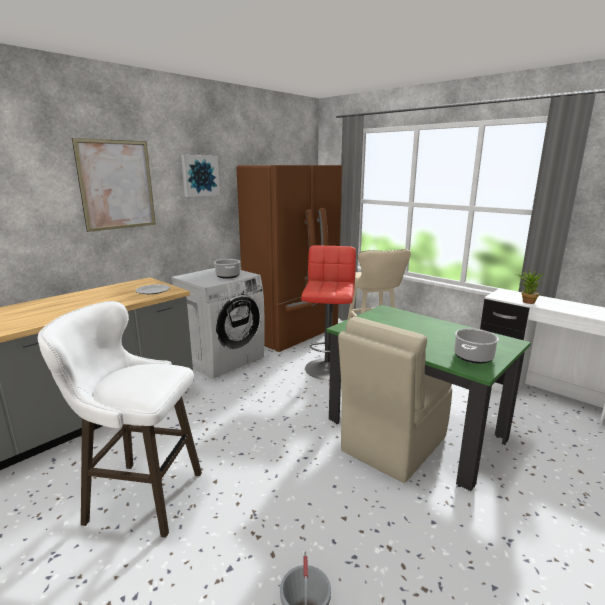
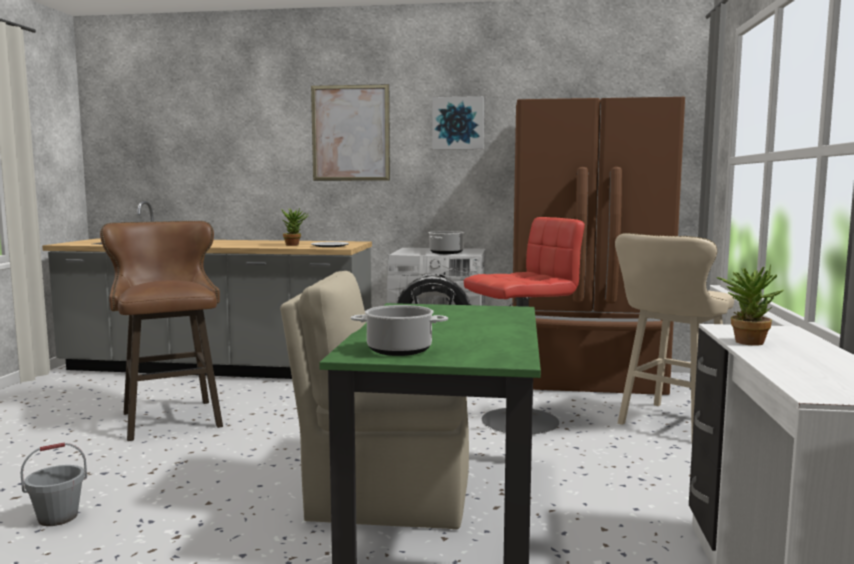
camera: 55 degrees right, 10 degrees down
white stool [38,301,202,538] -> brown stool [100,221,223,441]
none -> potted plant [281,208,309,246]

